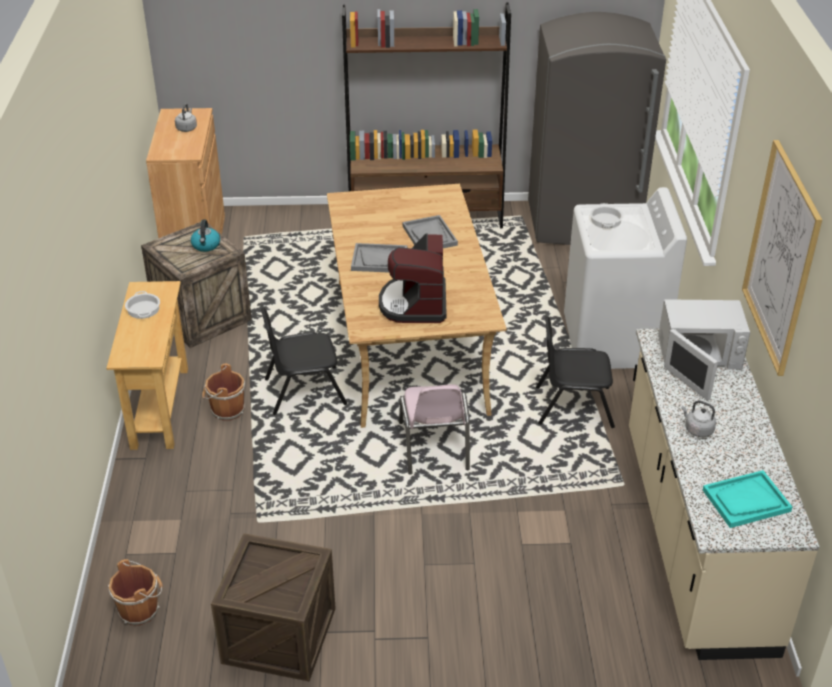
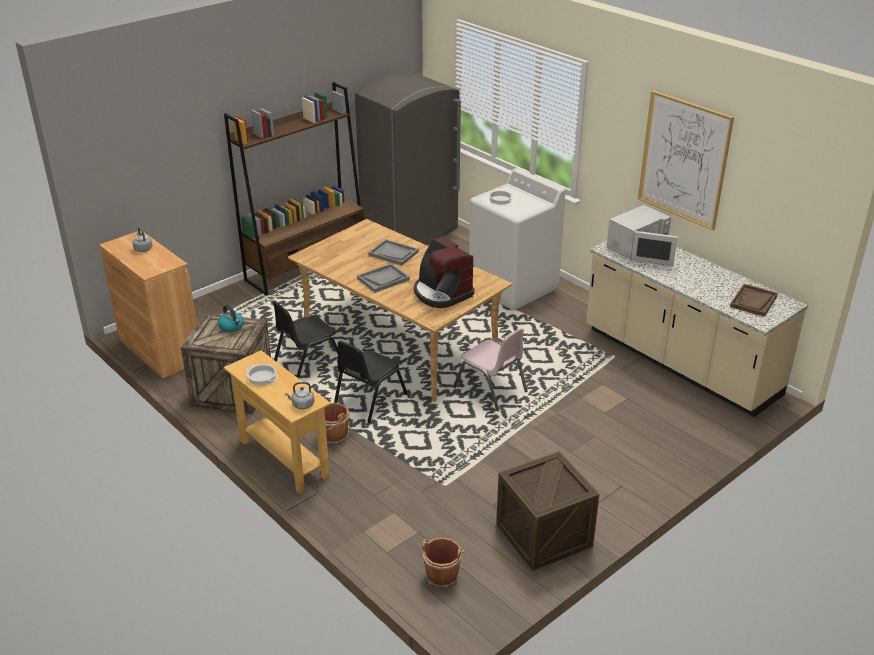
camera: 40 degrees left, 5 degrees down
black chair [536,316,615,428] -> black chair moved to [273,301,338,378]
grey kettle [681,400,716,437] -> grey kettle moved to [285,382,314,409]
turquoise tray [703,470,792,528] -> brown tray [730,284,778,317]

